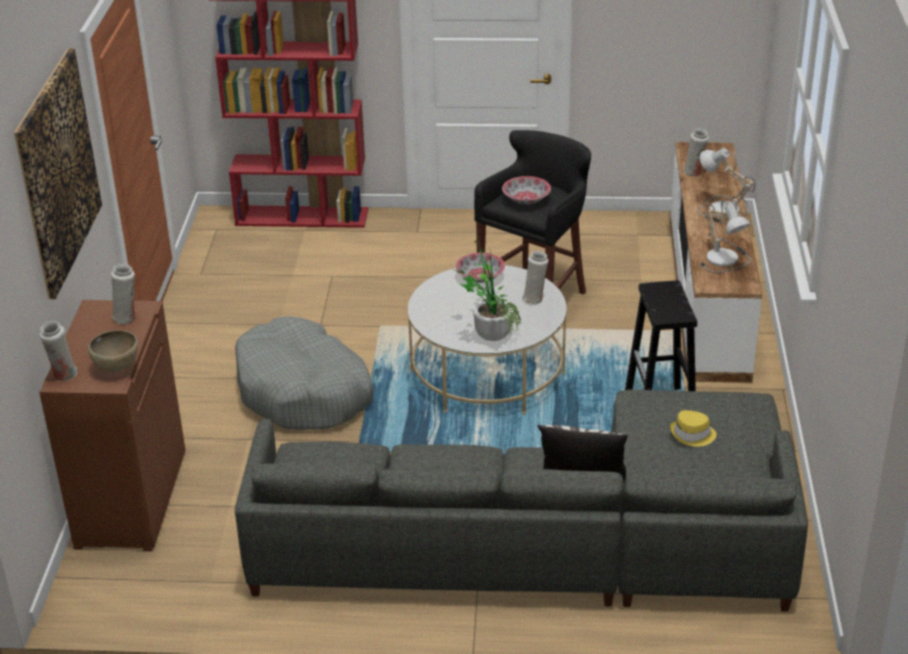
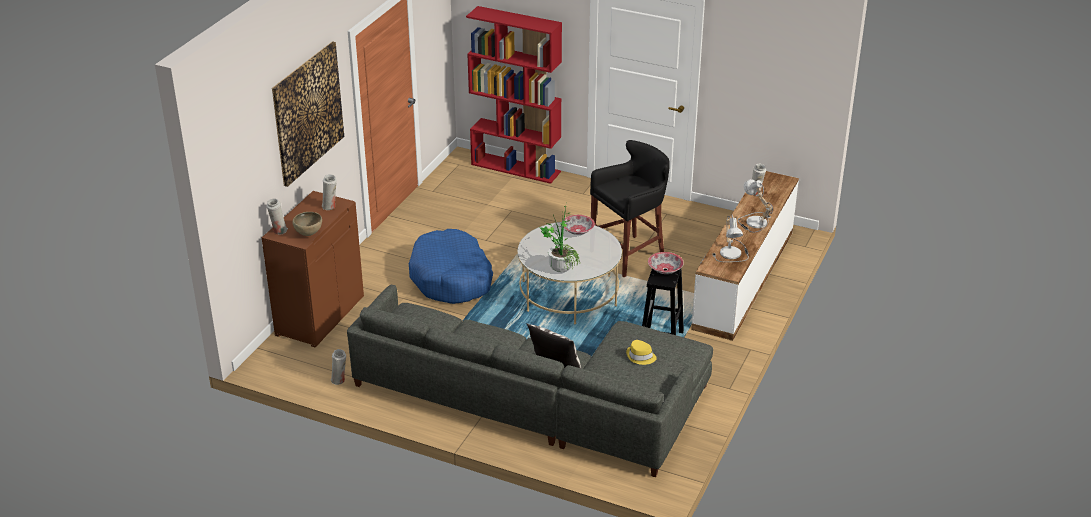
camera: 20 degrees right, 0 degrees up
grey dog bed [235,316,374,430] -> blue dog bed [409,229,493,304]
bowl [502,176,551,204] -> bowl moved to [648,252,684,274]
white vase [522,251,548,304] -> white vase moved to [331,349,346,385]

